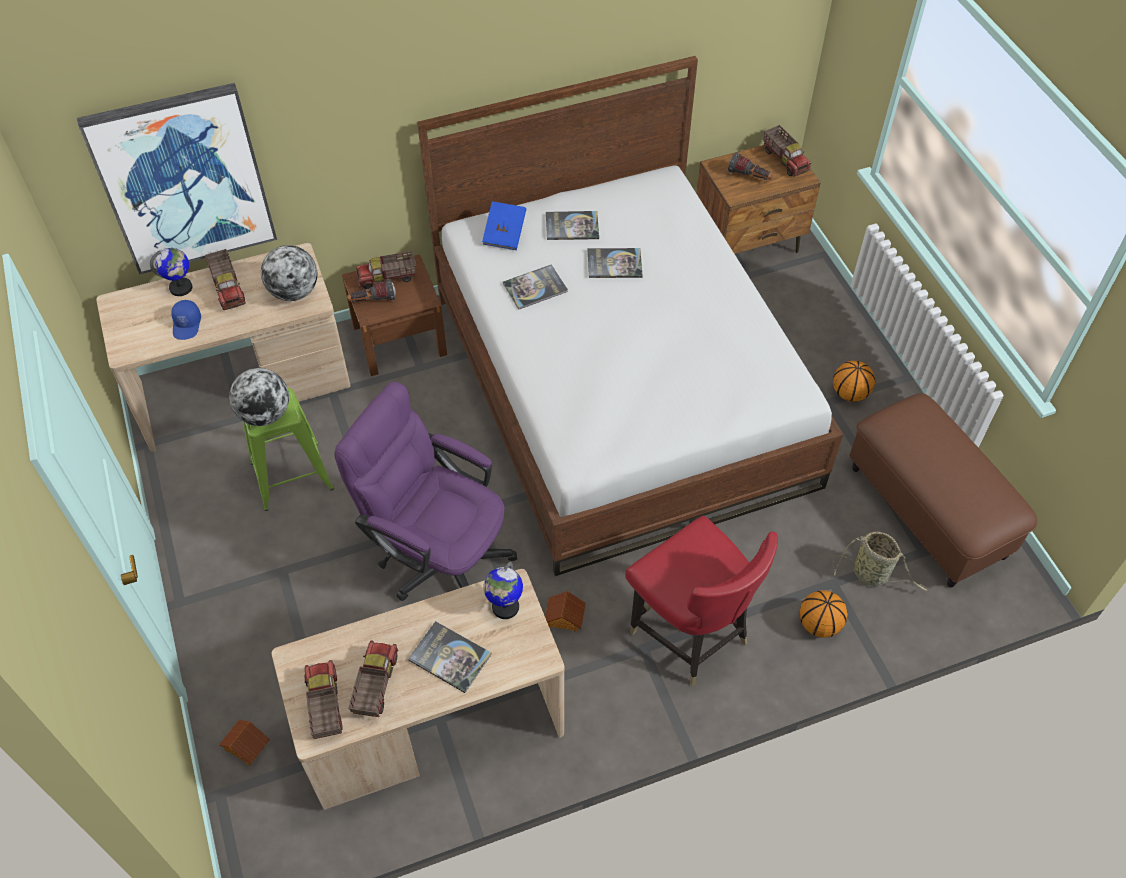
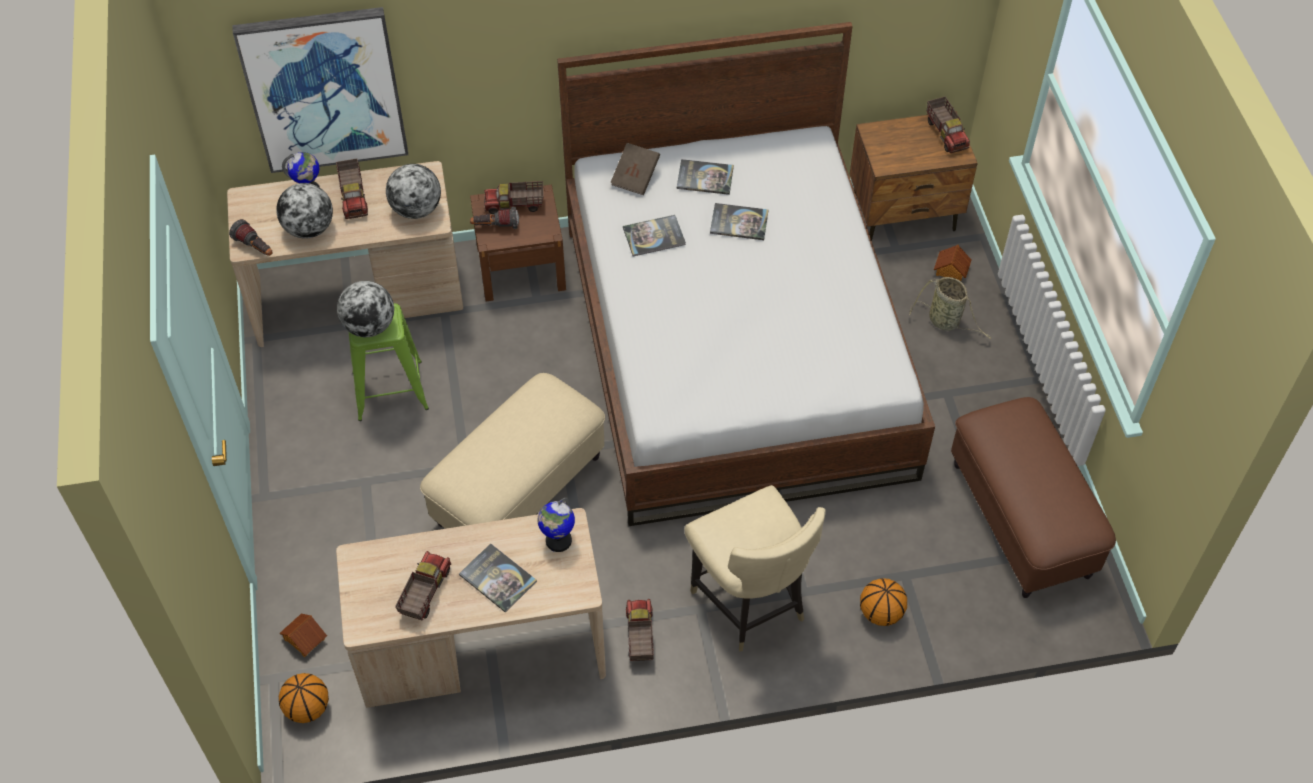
camera: 10 degrees right, 0 degrees up
blue cap [171,300,201,340] -> globe [276,183,333,239]
toy truck [304,660,343,739] -> toy truck moved to [626,599,654,661]
purple office chair [334,382,517,602] -> beige ottoman [420,373,605,529]
blue book [482,201,526,250] -> brown book [610,143,660,195]
toy house [545,591,586,632] -> toy house moved to [934,245,971,281]
red chair [625,516,778,686] -> beige chair [685,485,826,652]
flashlight [728,152,773,180] -> flashlight moved to [229,219,273,256]
basketball [833,361,875,402] -> basketball moved to [279,673,329,723]
basket [833,531,927,591] -> basket moved to [909,277,991,339]

